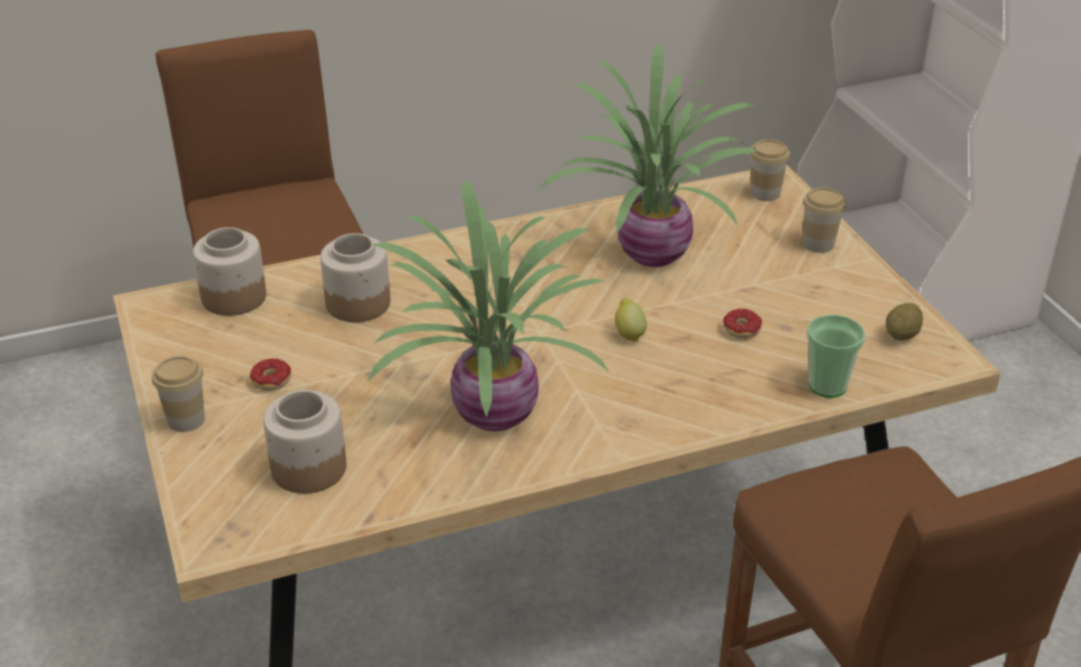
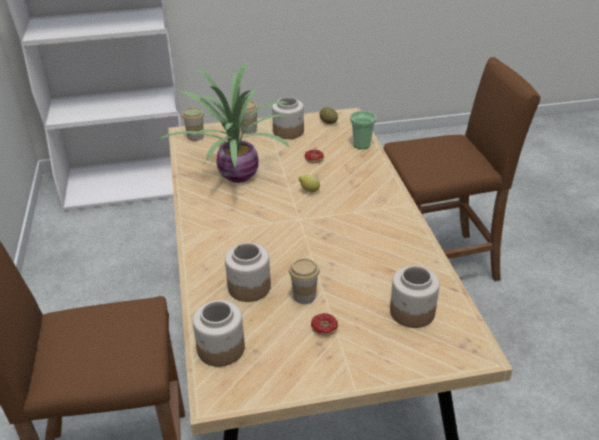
camera: 80 degrees left, 0 degrees up
cup [152,356,205,432] -> cup moved to [289,258,320,304]
potted plant [367,181,609,431] -> none
none -> jar [272,97,304,139]

